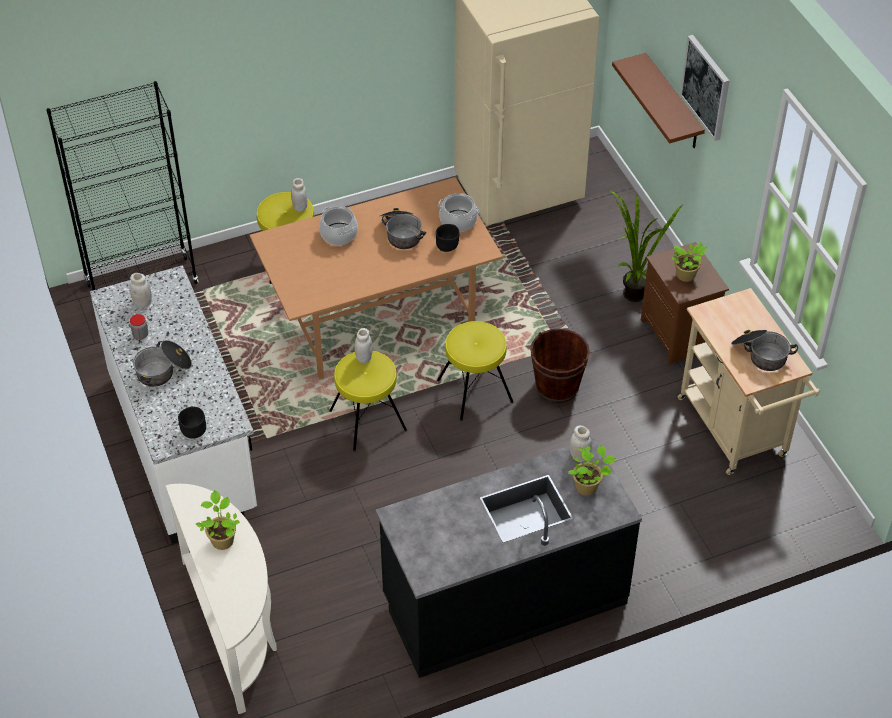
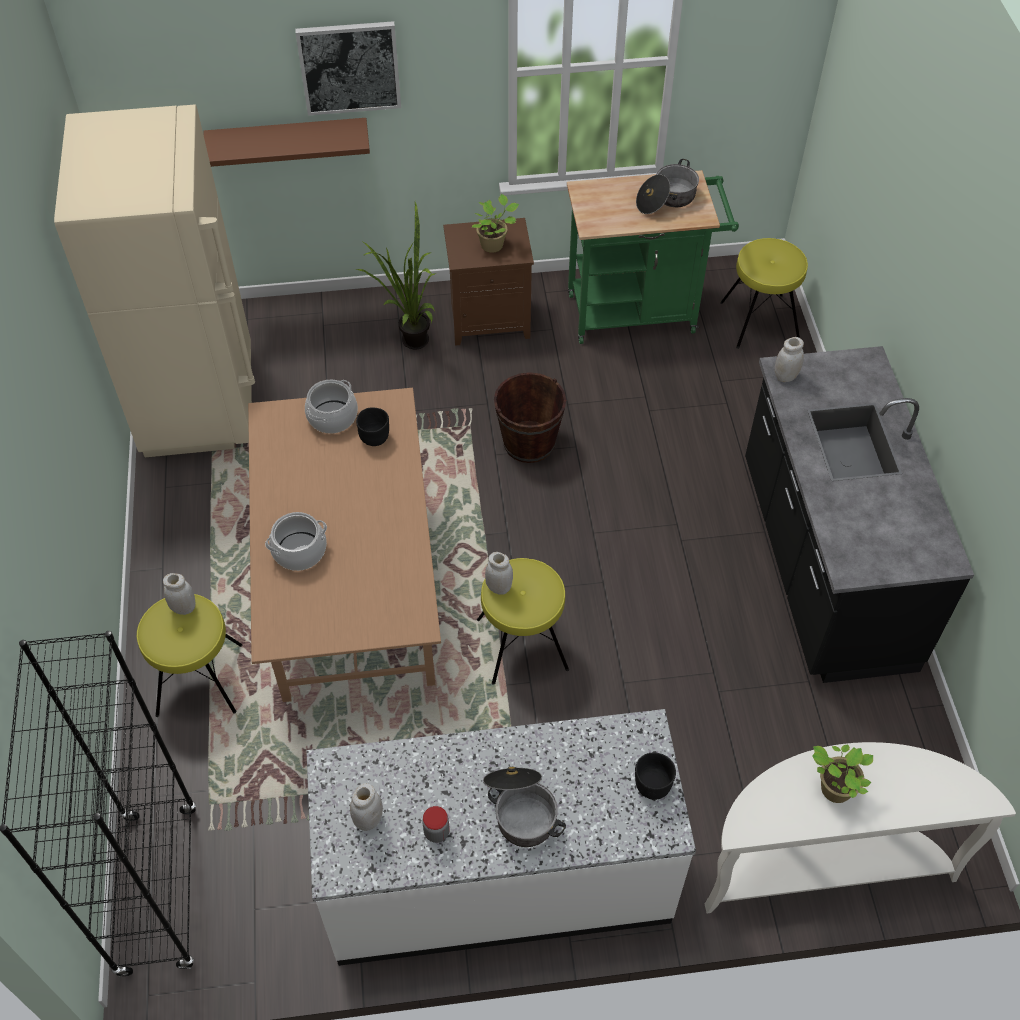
camera: 75 degrees left, 5 degrees up
cooking pot [380,208,426,249] -> none
yellow stool [437,321,514,421] -> yellow stool moved to [720,238,808,349]
potted plant [568,444,616,495] -> none
beige cart [678,288,820,475] -> green cart [567,170,739,344]

